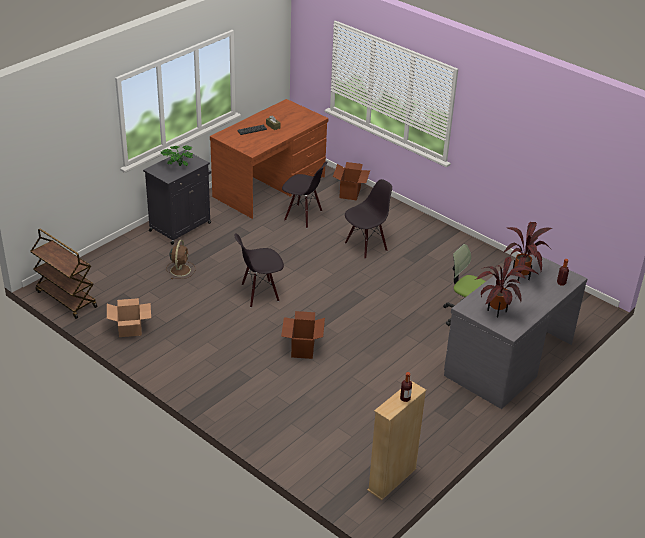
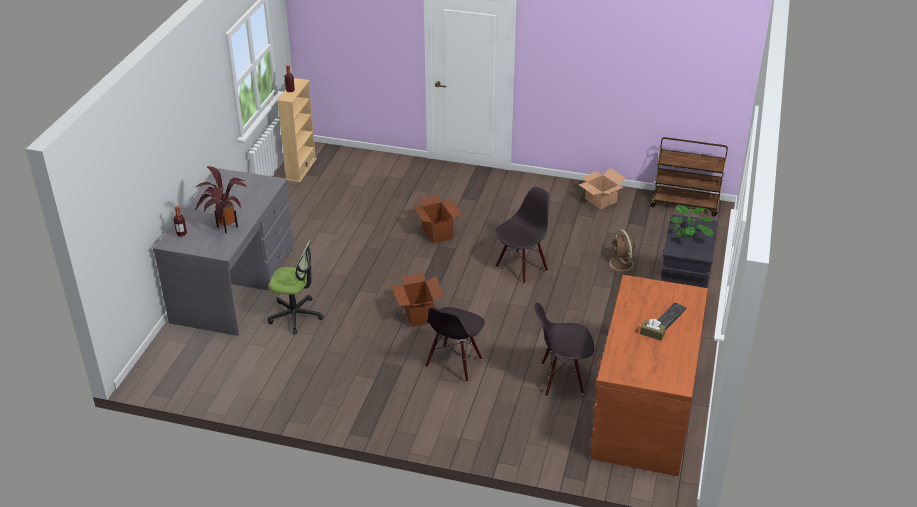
camera: 155 degrees right, 0 degrees up
cardboard box [333,162,370,200] -> cardboard box moved to [392,273,444,327]
potted plant [476,257,538,317] -> none

